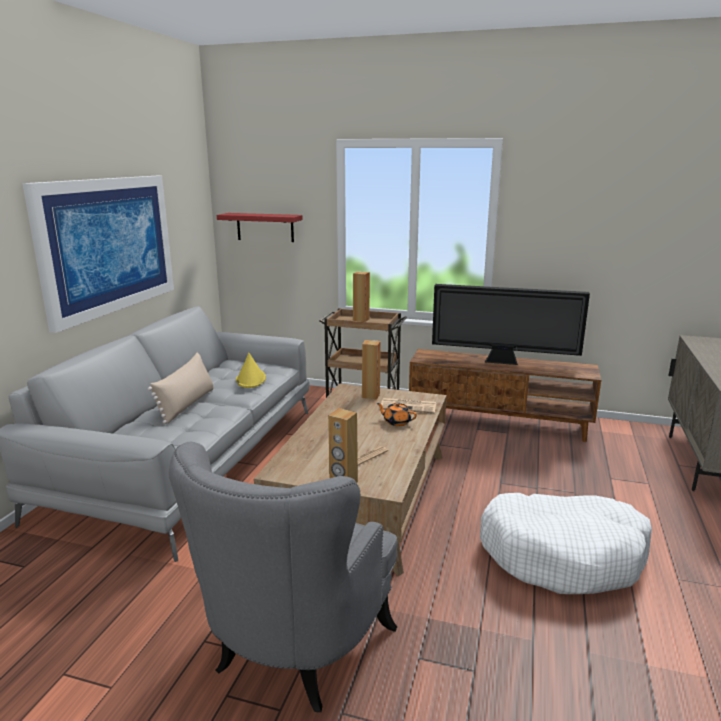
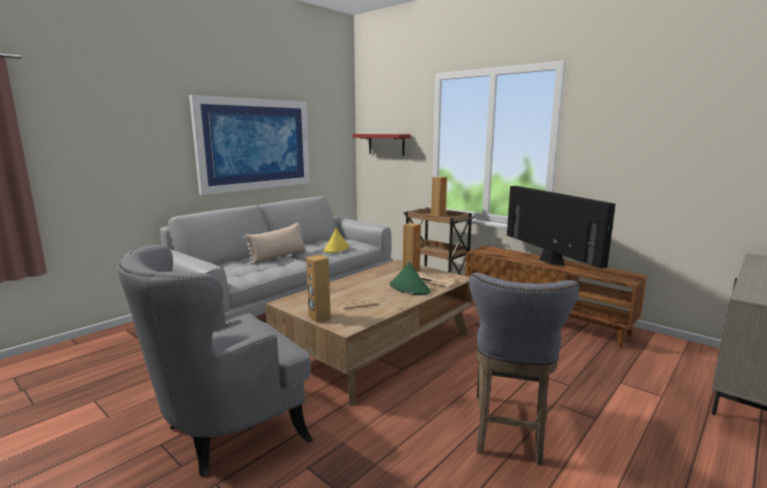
camera: 25 degrees right, 5 degrees down
orange teapot [377,402,417,426] -> green hat [390,262,431,295]
television [432,284,590,365] -> television turned 150 degrees counterclockwise [507,186,615,269]
white dog bed [480,493,652,594] -> grey stool [469,273,580,465]

